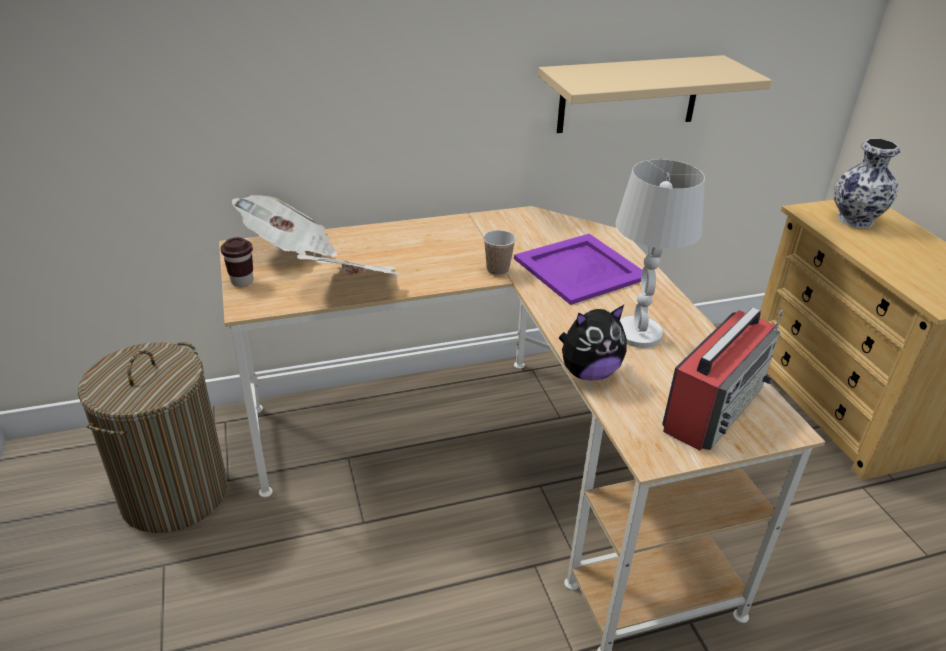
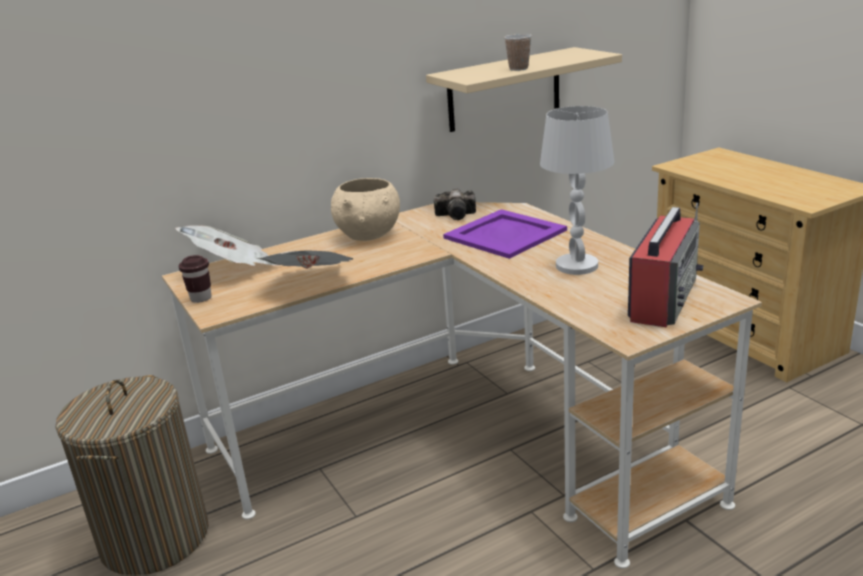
camera: 10 degrees left, 10 degrees down
cup [483,230,516,276] -> cup moved to [504,34,532,71]
plush toy [559,305,626,381] -> none
vase [834,139,901,228] -> none
none -> beige bowl [331,178,400,241]
none -> camera [434,189,476,220]

